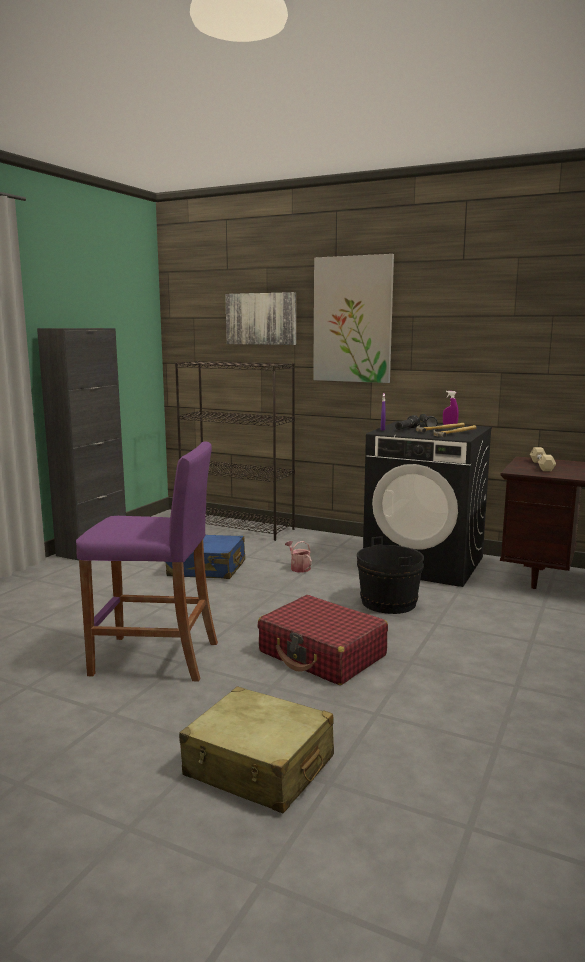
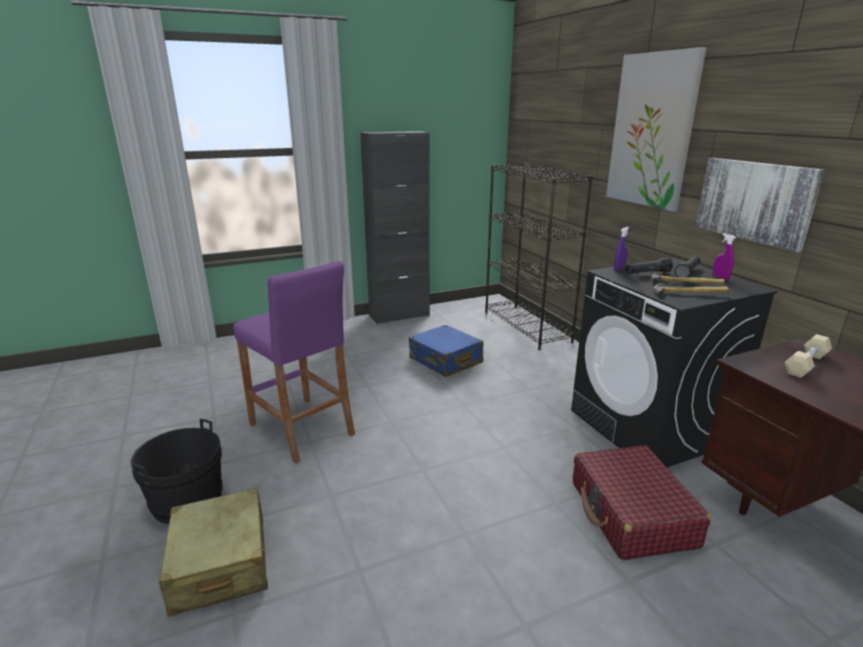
camera: 40 degrees right, 10 degrees up
picture [225,292,296,345] -> picture moved to [695,158,825,252]
red suitcase [258,595,388,685] -> red suitcase moved to [573,445,711,560]
watering can [285,541,312,573] -> none
black bucket [357,536,424,614] -> black bucket moved to [131,419,222,524]

